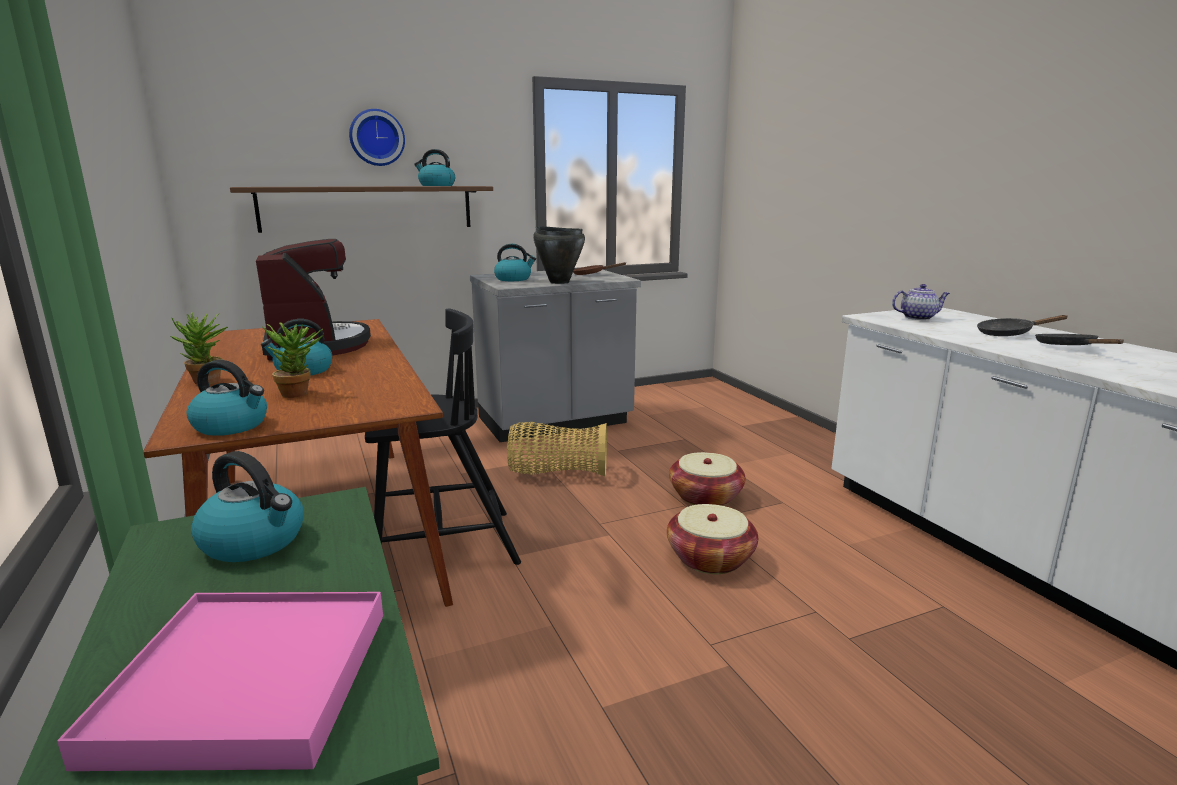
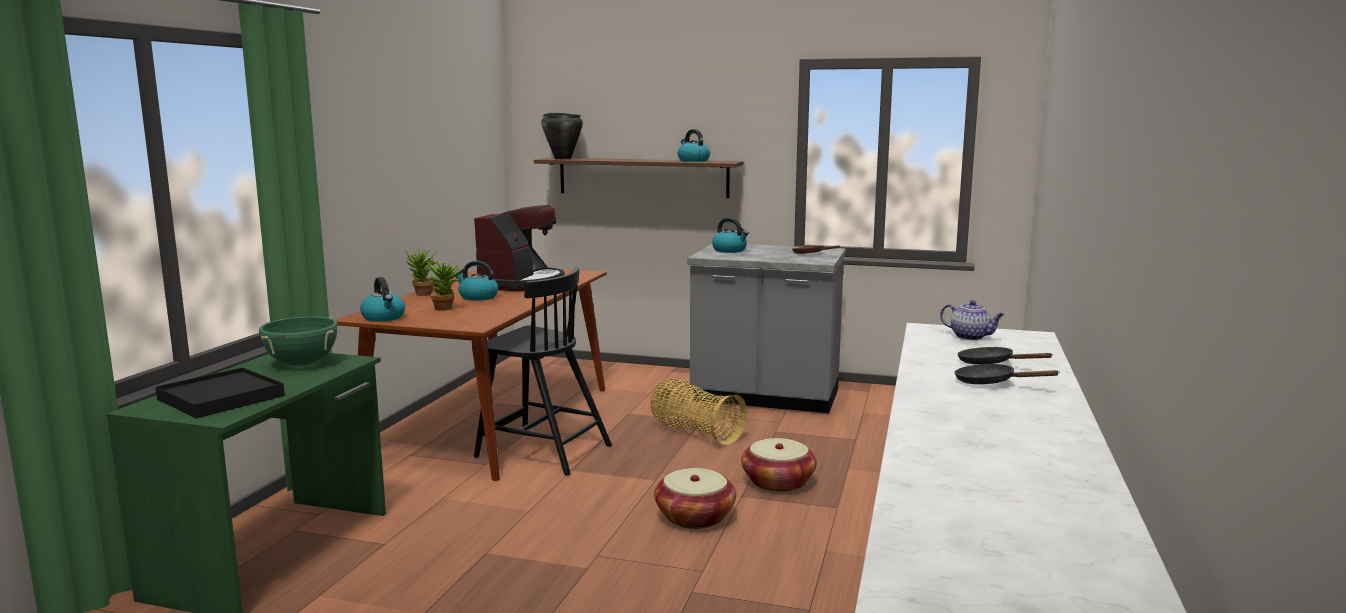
camera: 40 degrees right, 5 degrees down
pink tray [57,592,383,771] -> black tray [155,367,285,418]
kettle [191,451,303,562] -> green cooking pot [259,316,338,366]
wall clock [349,109,405,166] -> none
black cooking pot [533,226,585,284] -> black cooking pot moved to [541,113,583,159]
black frying pan [1035,334,1124,345] -> black frying pan turned 90 degrees counterclockwise [954,364,1060,384]

